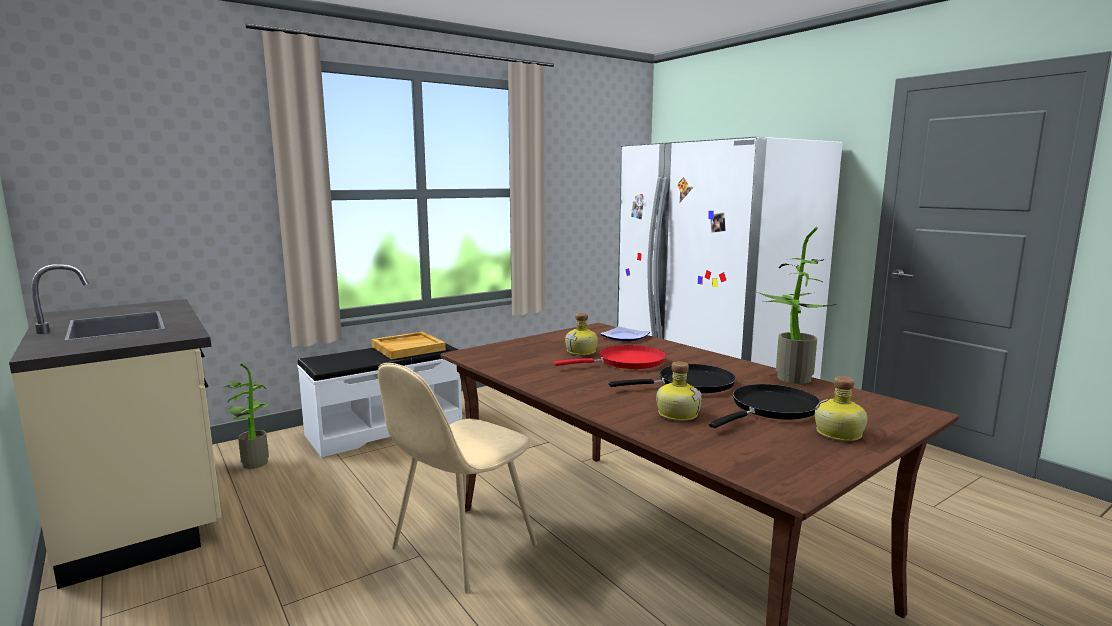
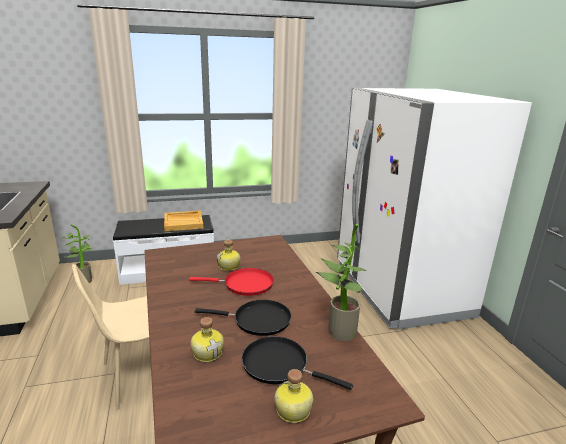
camera: 20 degrees right, 10 degrees up
plate [600,326,650,341] -> none
black frying pan [709,384,821,428] -> black frying pan turned 135 degrees counterclockwise [242,336,353,390]

